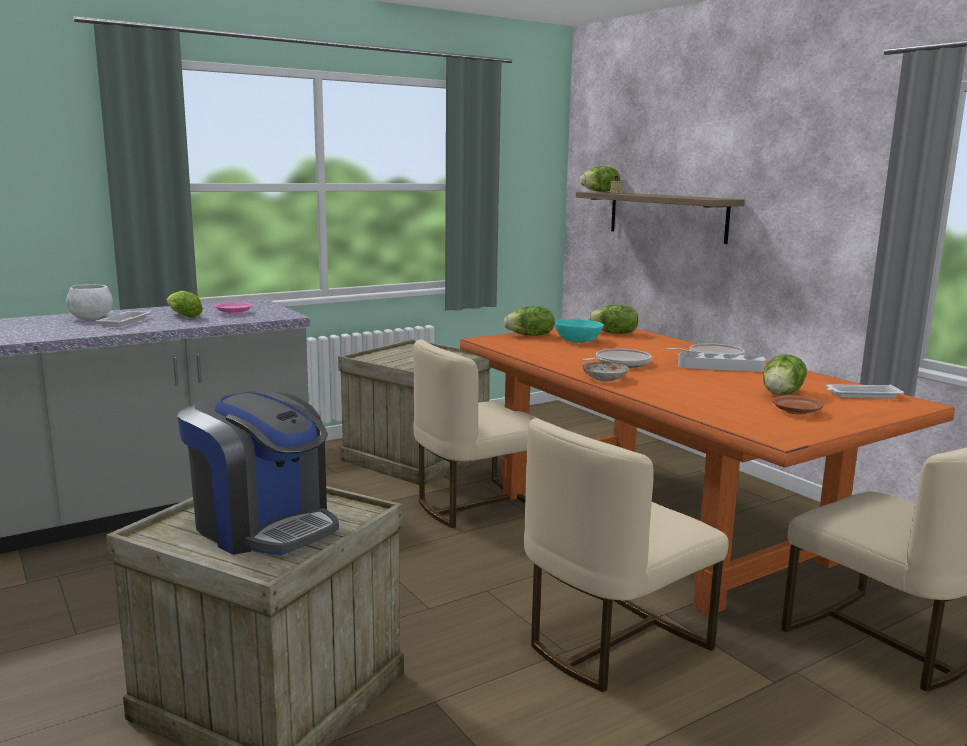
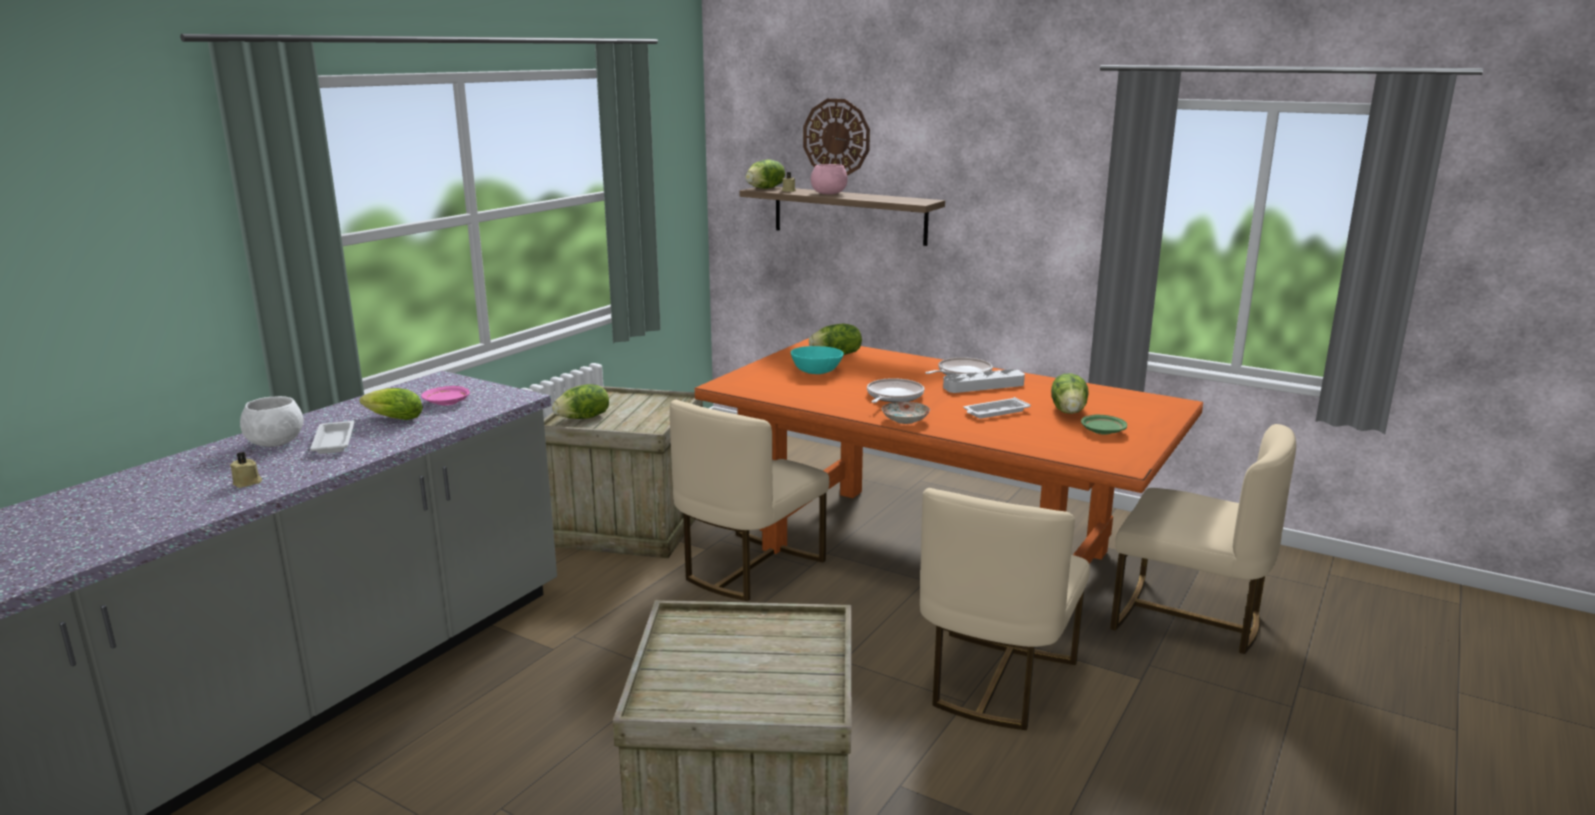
camera: 25 degrees left, 5 degrees up
coffee machine [177,391,339,555] -> none
lettuce [504,306,554,336] -> lettuce moved to [552,384,609,419]
brown plate [773,395,824,414] -> green plate [1081,415,1127,434]
white tray [826,384,904,398] -> white tray moved to [963,397,1031,419]
none -> beige candle [230,452,262,488]
none -> wall clock [803,99,870,176]
none -> pink bowl [811,164,848,194]

